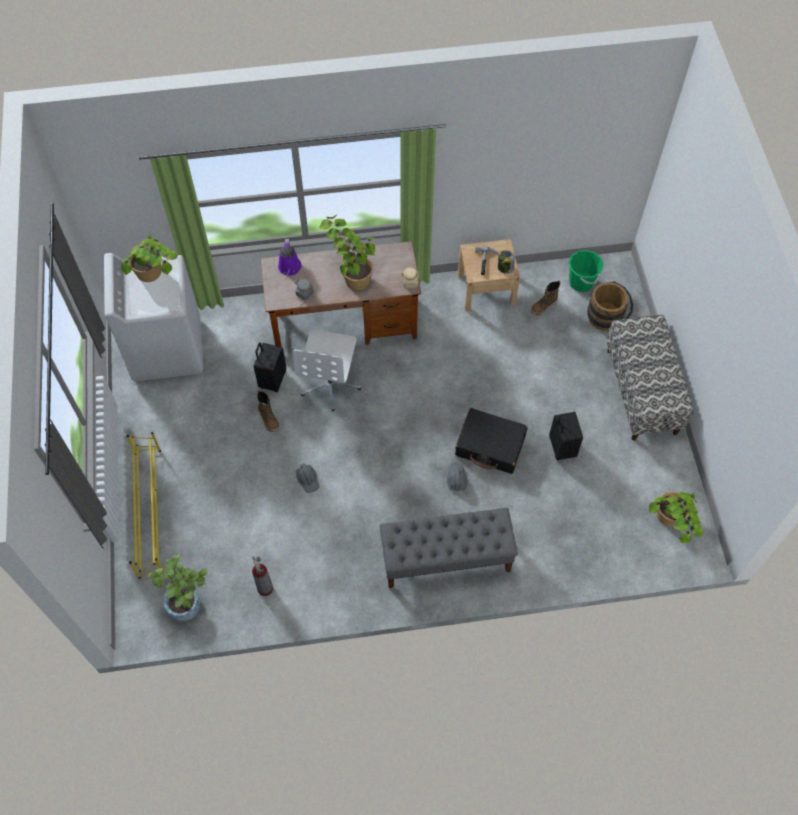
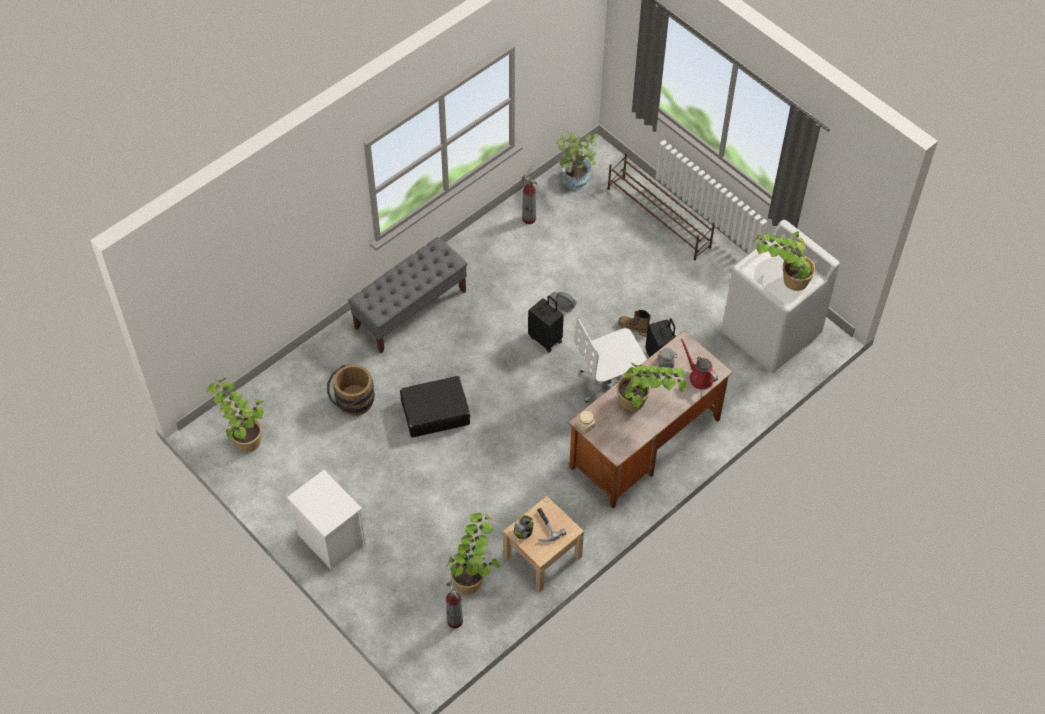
camera: 145 degrees right, 5 degrees down
yellow shoe rack [127,432,165,579] -> brown shoe rack [608,153,715,260]
purple watering can [278,239,301,276] -> red watering can [680,338,718,390]
white office chair [293,330,361,411] -> white office chair turned 90 degrees counterclockwise [574,317,647,403]
grey hard hat [447,463,467,491] -> none
boot [531,280,561,316] -> potted plant [448,513,501,594]
black suitcase [549,412,583,460] -> black suitcase moved to [528,296,564,352]
green bucket [569,250,604,292] -> fire extinguisher [446,580,463,629]
brown bucket [587,281,633,331] -> brown bucket moved to [327,365,375,416]
bench [606,315,693,441] -> white nightstand [287,470,366,570]

